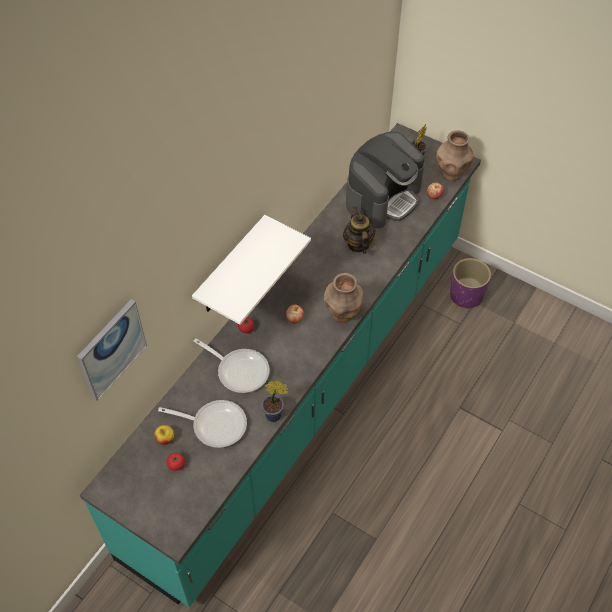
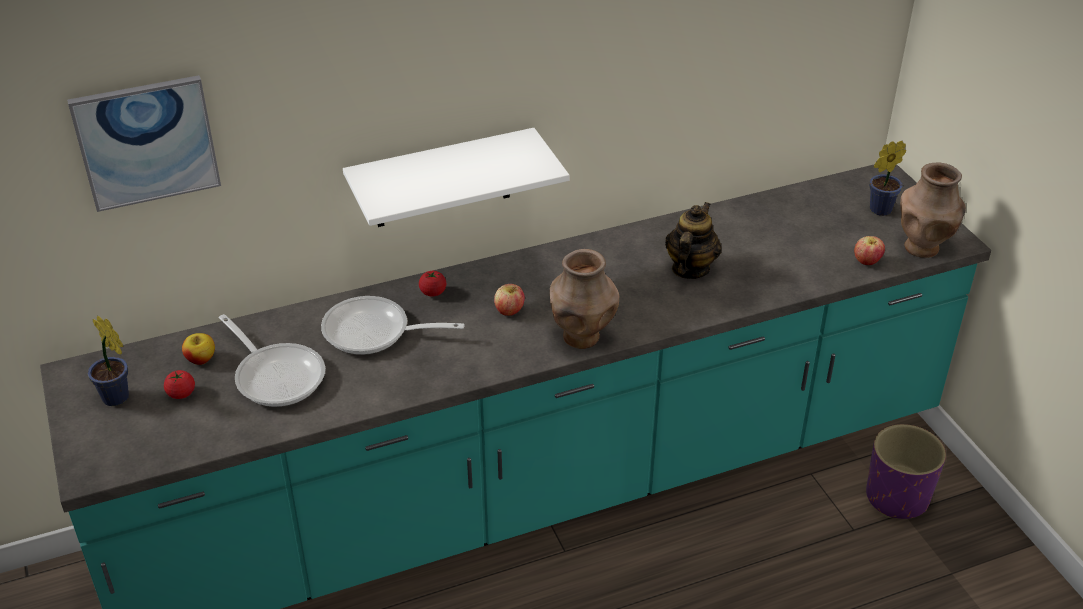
camera: 35 degrees right, 15 degrees down
frying pan [194,338,270,393] -> frying pan turned 120 degrees clockwise [321,296,465,355]
potted plant [261,381,288,422] -> potted plant moved to [88,315,129,406]
coffee machine [346,132,424,229] -> none

